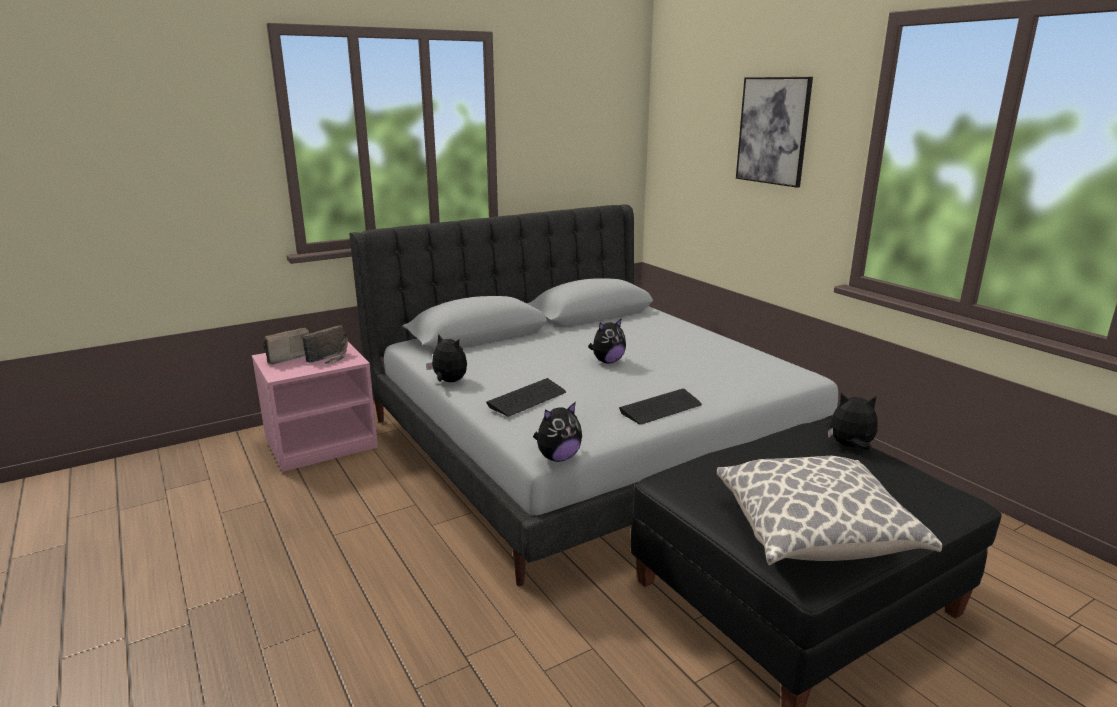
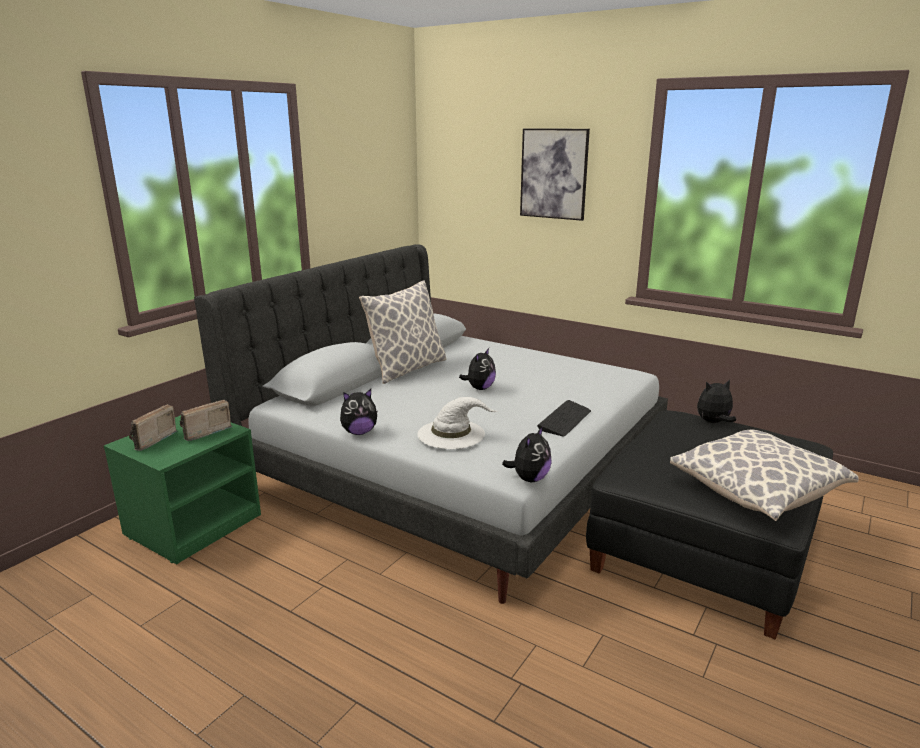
camera: 25 degrees left, 0 degrees up
pink nightstand [252,339,378,472] -> green nightstand [104,415,261,564]
radio [302,325,348,364] -> radio turned 150 degrees counterclockwise [180,400,233,441]
plush toy [426,333,467,382] -> plush toy turned 150 degrees clockwise [340,389,378,435]
keyboard [486,378,566,416] -> white hat [418,397,498,449]
none -> pillow [359,281,447,384]

